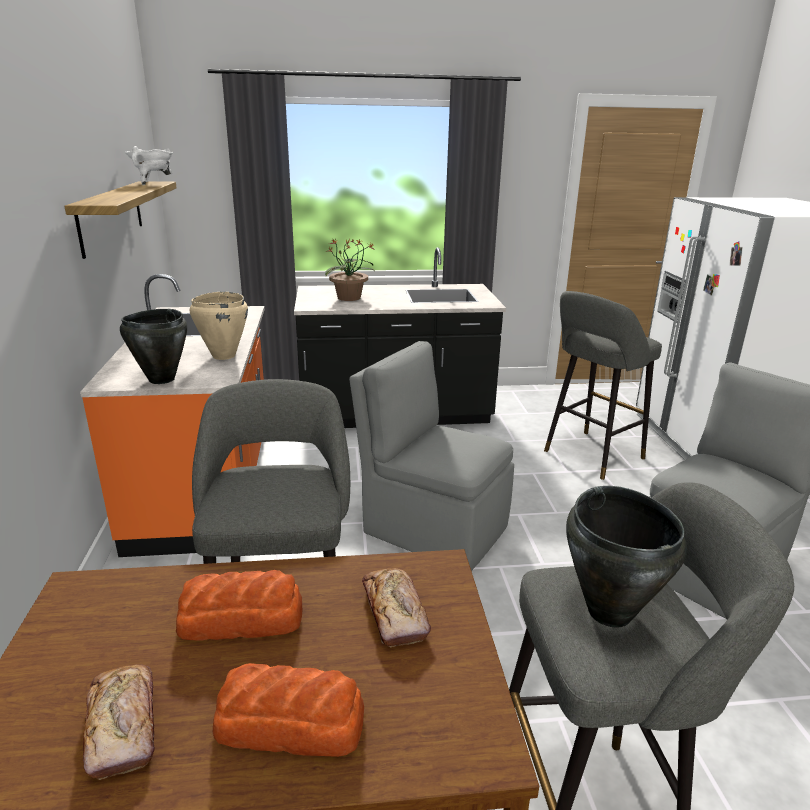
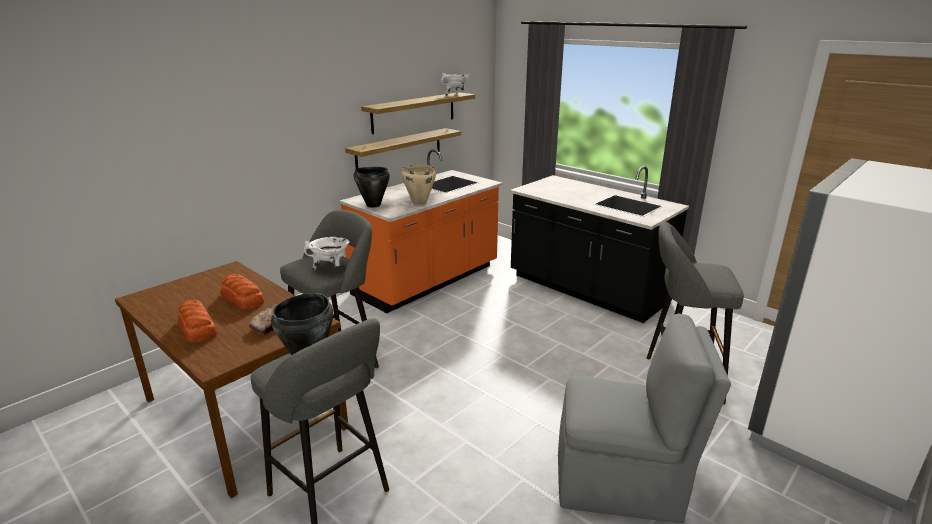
camera: 50 degrees right, 0 degrees up
bread [83,664,155,780] -> none
potted plant [325,238,374,301] -> none
grey chair [349,341,514,571] -> none
none -> white cooking pot [304,237,349,271]
none -> shelf [345,128,461,169]

